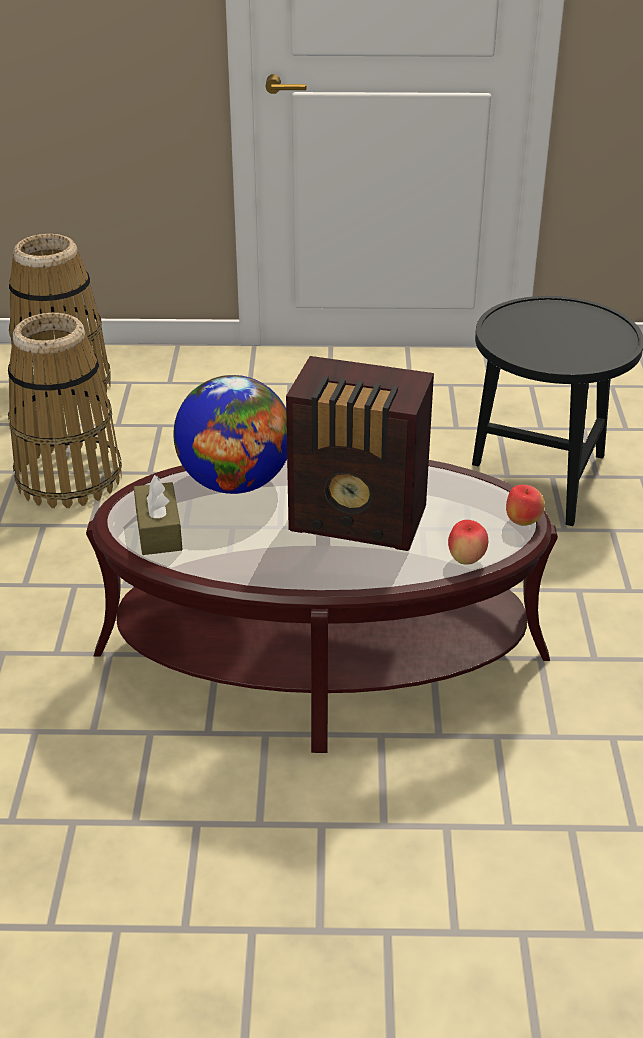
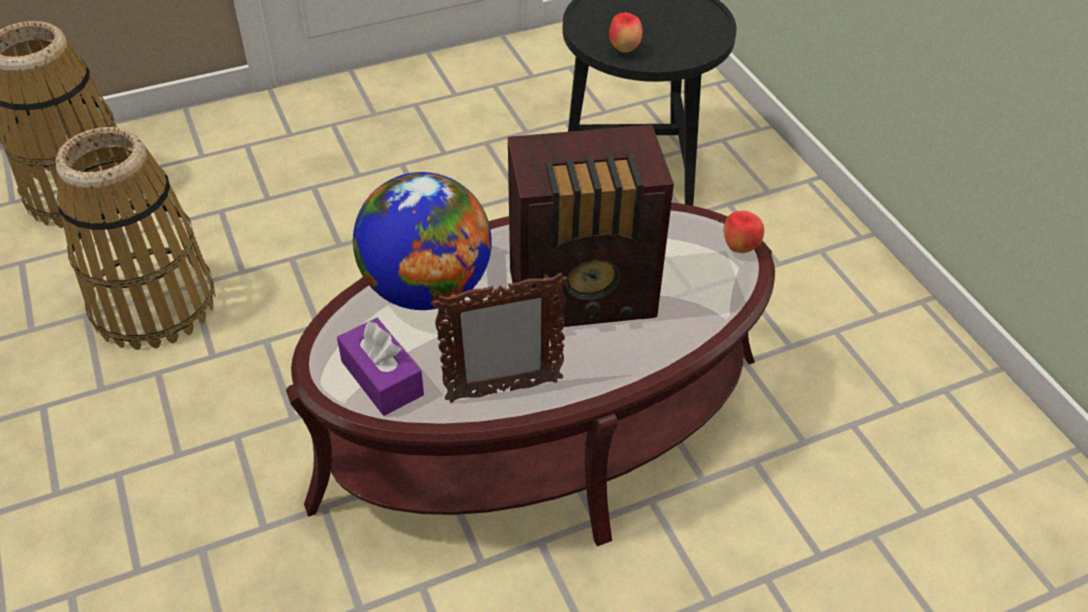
camera: 25 degrees left, 10 degrees up
brown tissue box [134,475,182,555] -> purple tissue box [337,318,424,416]
apple [448,520,488,565] -> apple moved to [609,13,642,53]
none -> picture frame [433,273,567,403]

